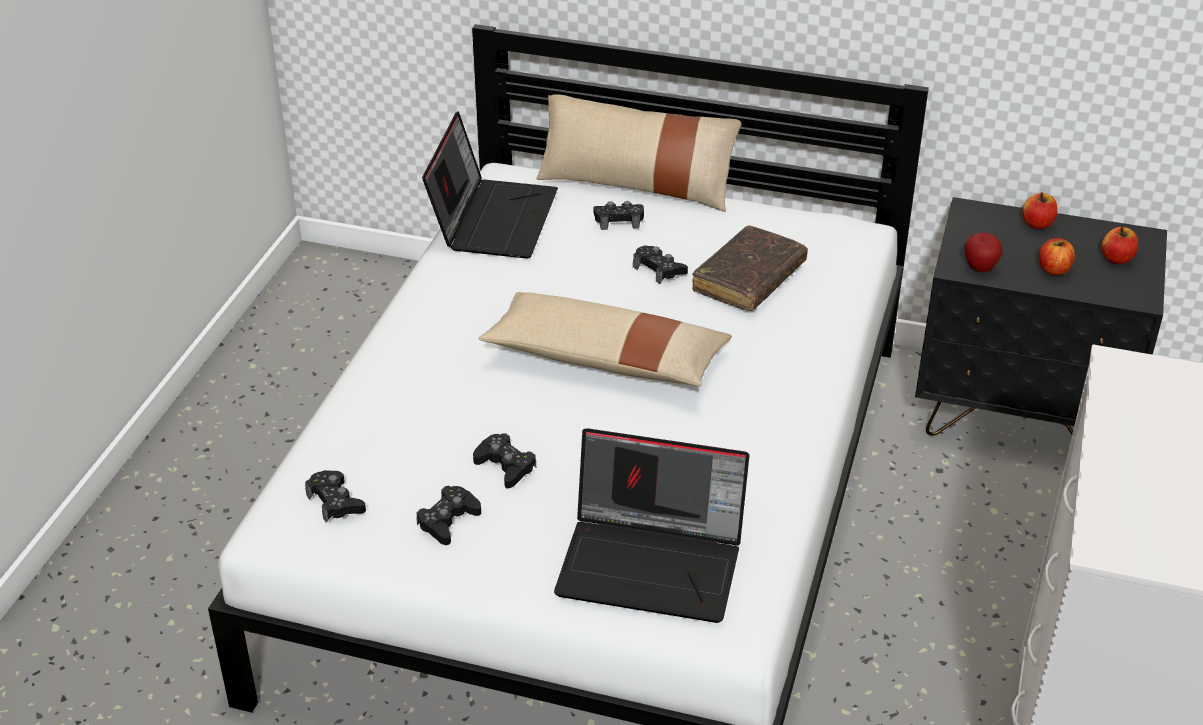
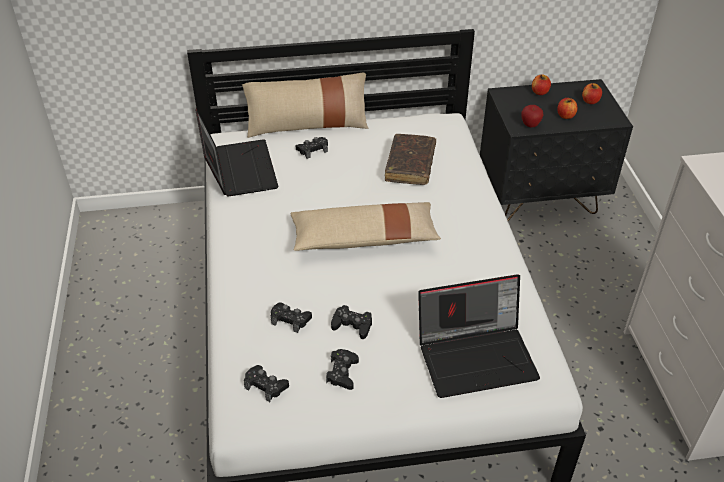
camera: 25 degrees left, 5 degrees up
black game controller [633,245,688,284] -> black game controller moved to [271,303,312,333]

